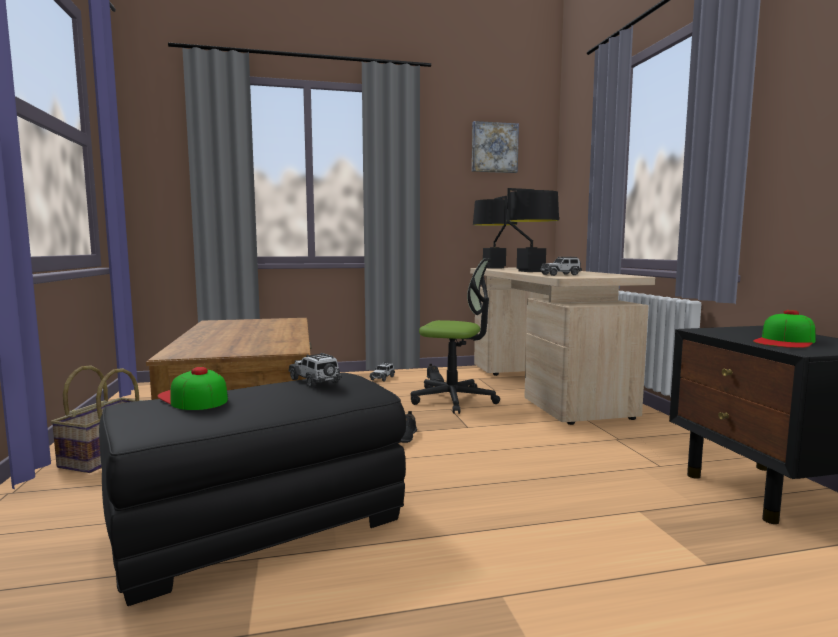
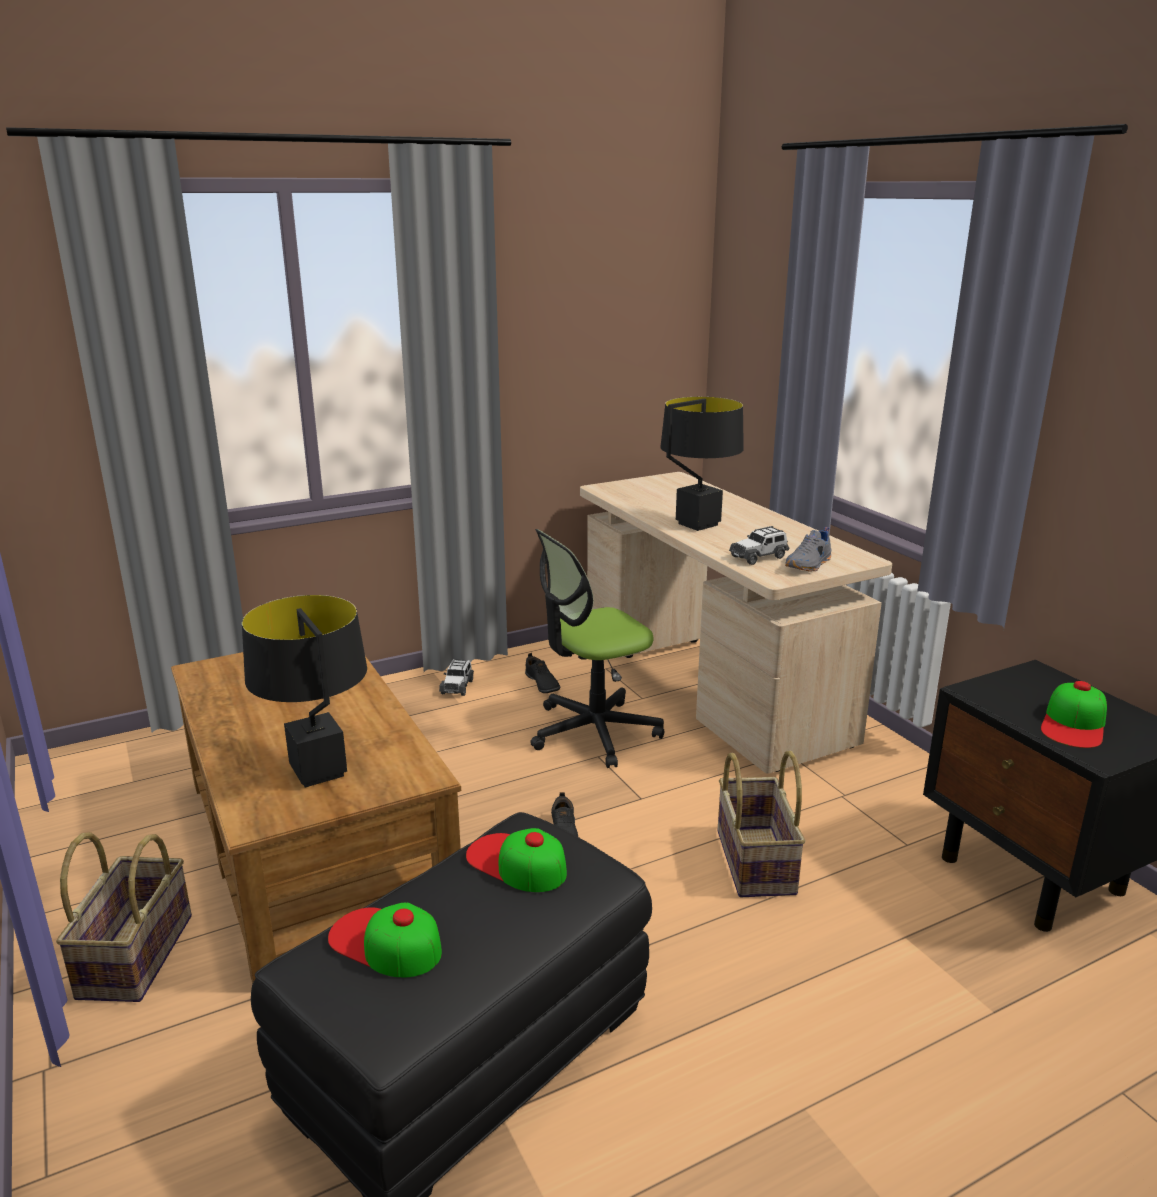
camera: 15 degrees left, 15 degrees up
toy car [289,353,341,387] -> cap [466,828,567,892]
office chair [411,258,500,414] -> office chair turned 150 degrees clockwise [530,529,664,768]
picture [472,121,519,173] -> none
black table lamp [473,196,517,269] -> black table lamp moved to [242,595,367,788]
none -> basket [717,751,806,897]
none -> grey shoe [785,527,831,572]

